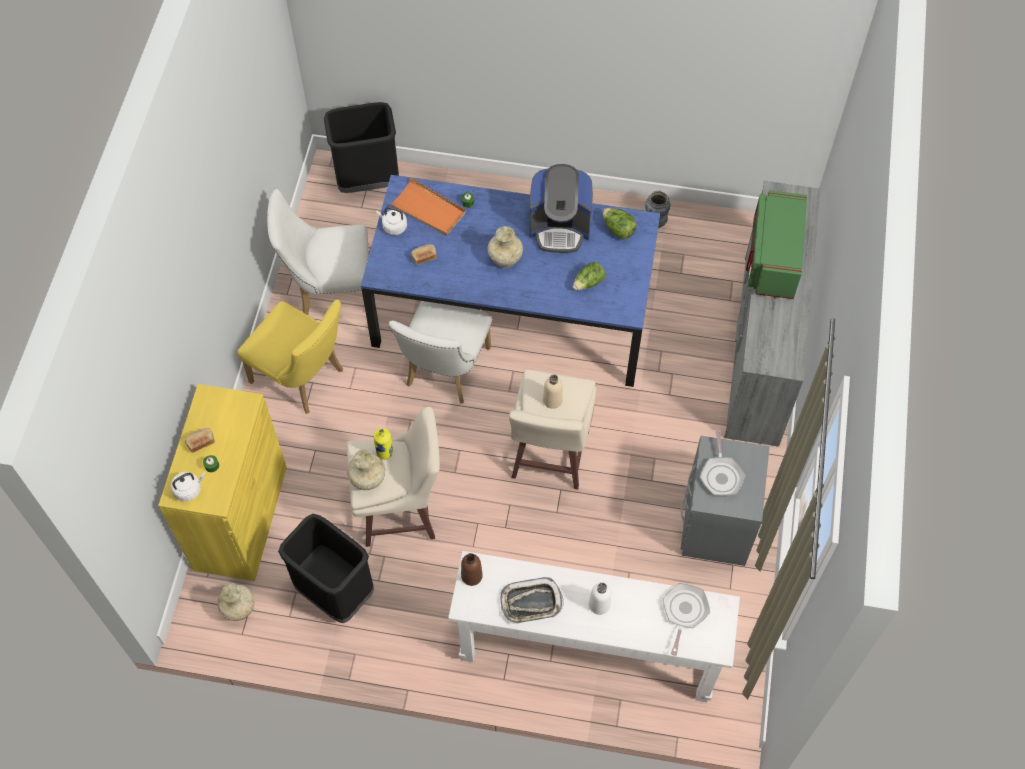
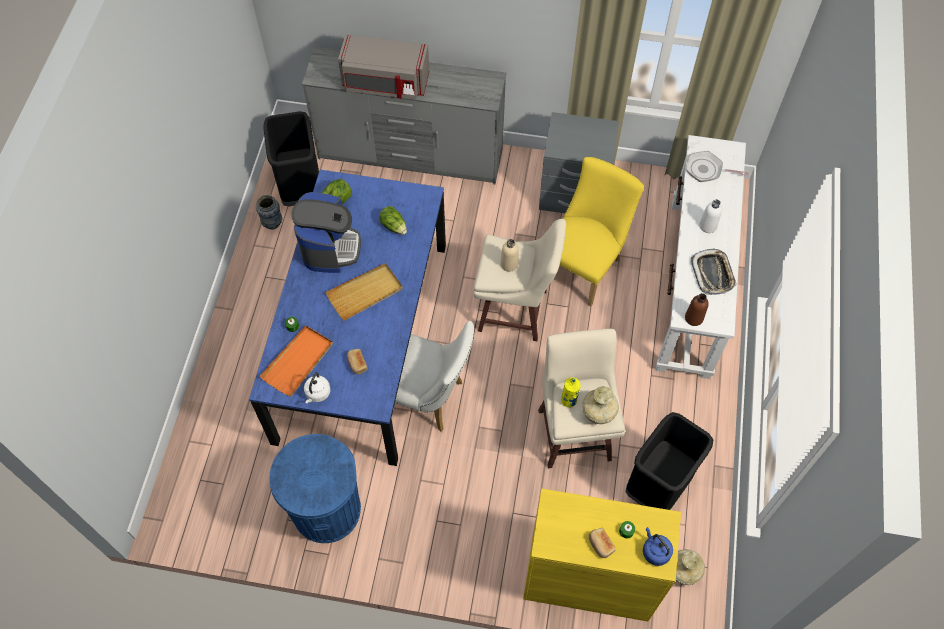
camera: 90 degrees left, 0 degrees up
white kettle [171,472,206,501] -> blue kettle [643,527,673,566]
yellow chair [237,299,343,414] -> yellow chair moved to [559,157,644,307]
white chair [267,189,369,315] -> blue trash can [269,434,361,543]
black trash can [324,102,399,193] -> black trash can moved to [264,111,319,206]
beige vase [488,226,523,268] -> beige tray [325,263,403,321]
frying pan [700,428,746,496] -> none
green microwave [746,190,807,299] -> grey microwave [338,35,429,100]

